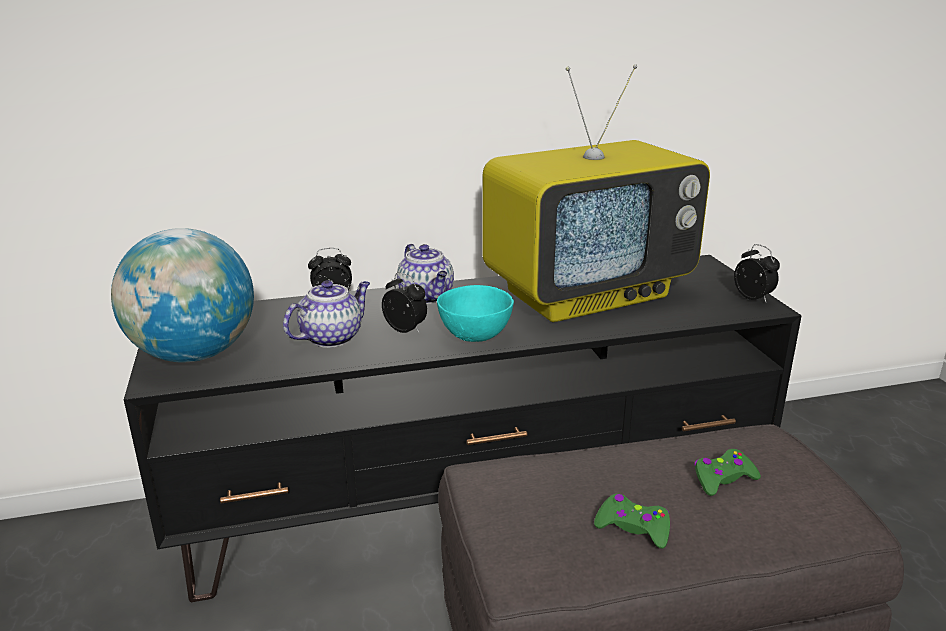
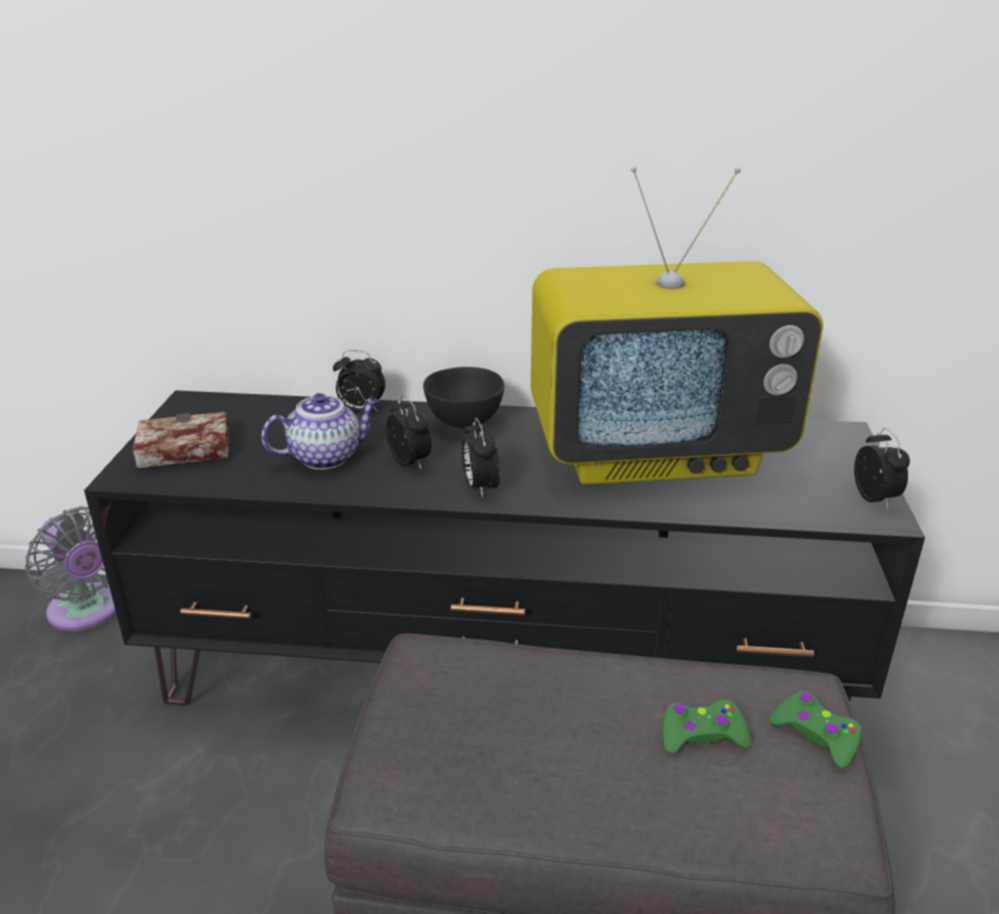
camera: 20 degrees right, 5 degrees up
globe [111,228,254,362] -> book [133,412,229,468]
teapot [397,244,454,304] -> black bowl [423,367,504,429]
turquoise bowl [437,285,514,342] -> alarm clock [462,418,500,498]
green game controller [594,494,670,549] -> green game controller moved to [769,691,863,769]
none -> grey fan [25,506,116,631]

